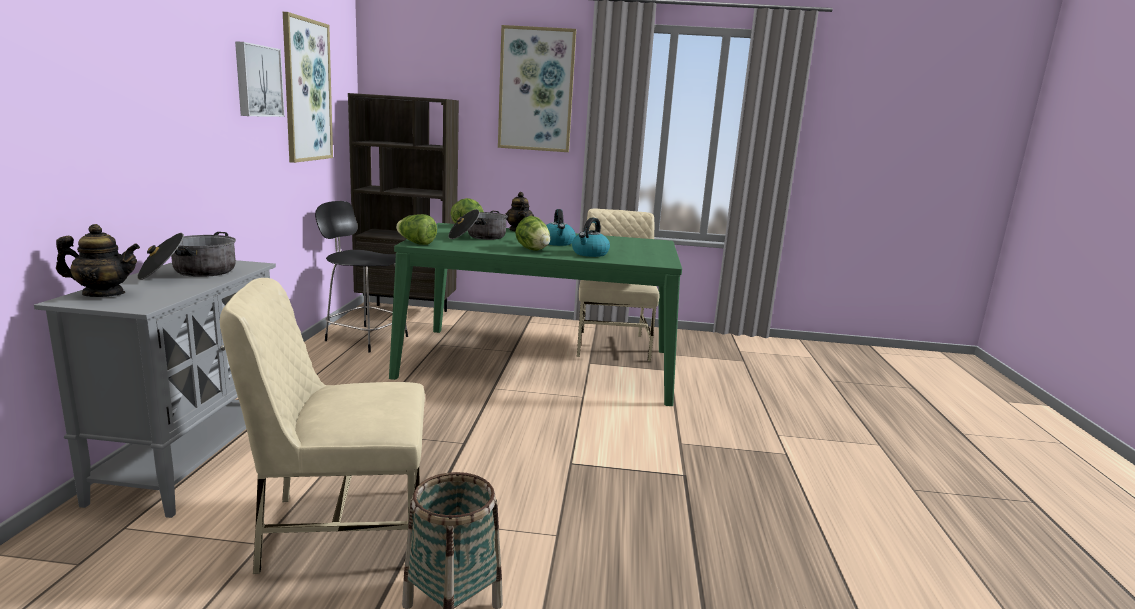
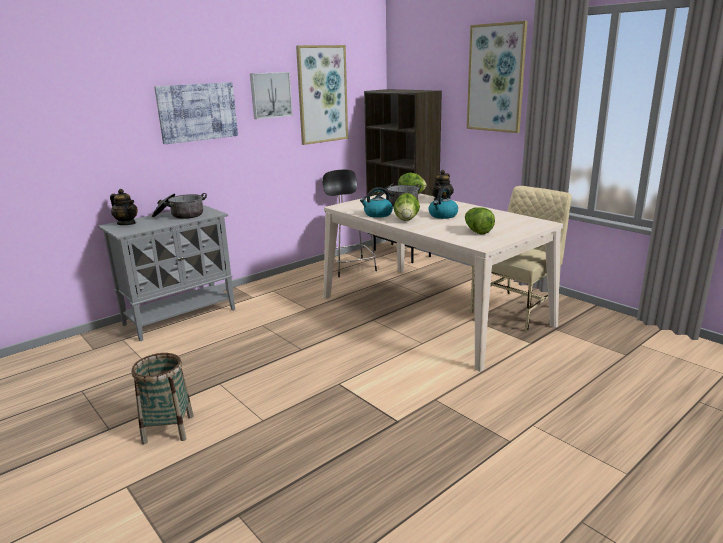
camera: 45 degrees right, 5 degrees up
beige chair [220,278,425,574] -> none
green dining table [389,223,682,406] -> beige dining table [324,193,563,371]
lettuce [396,214,437,245] -> lettuce moved to [465,207,495,234]
kettle [572,218,610,257] -> kettle moved to [360,187,393,218]
none -> picture [154,82,238,144]

